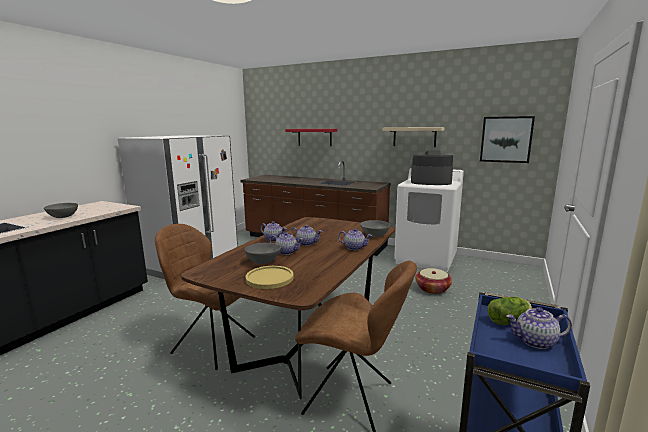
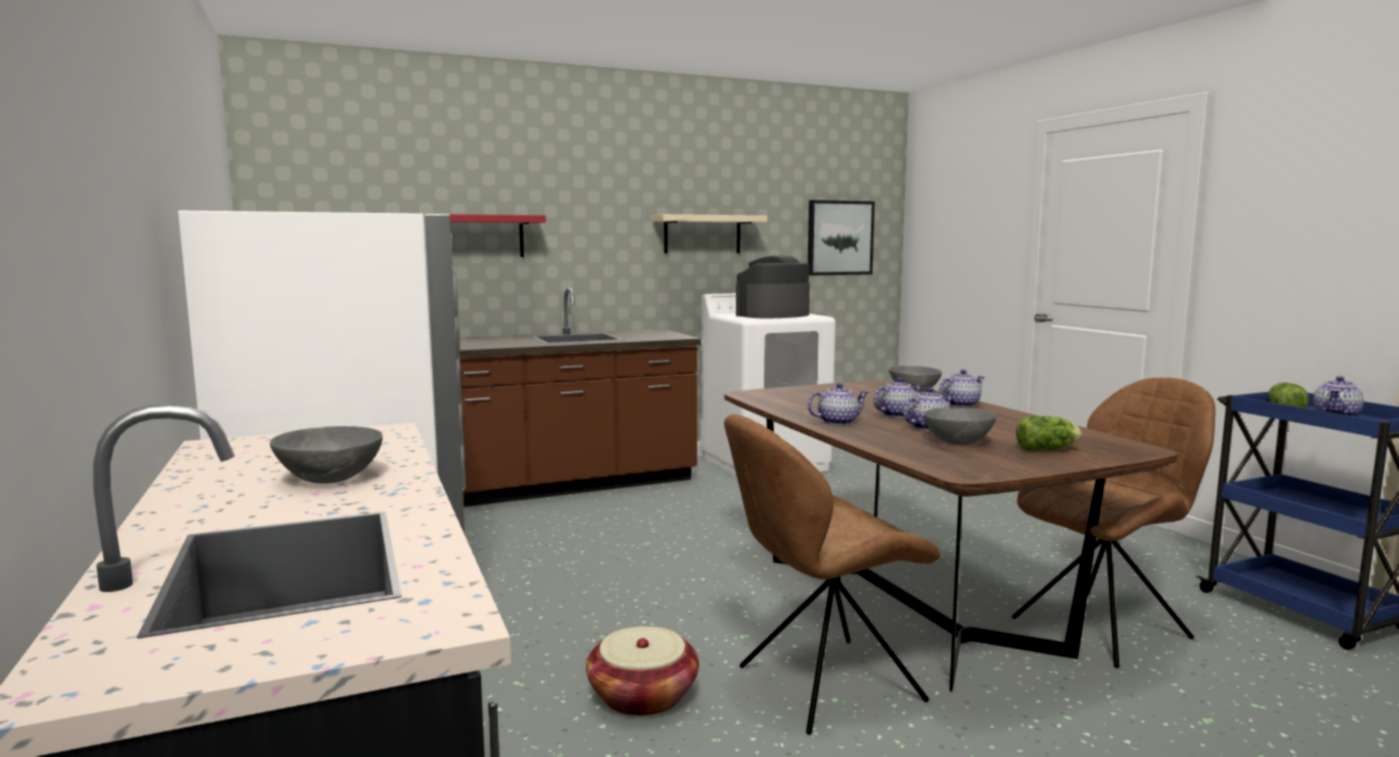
camera: 50 degrees left, 5 degrees down
yellow plate [246,266,294,289] -> lettuce [1016,416,1082,451]
basket [415,268,452,294] -> basket moved to [586,626,699,716]

